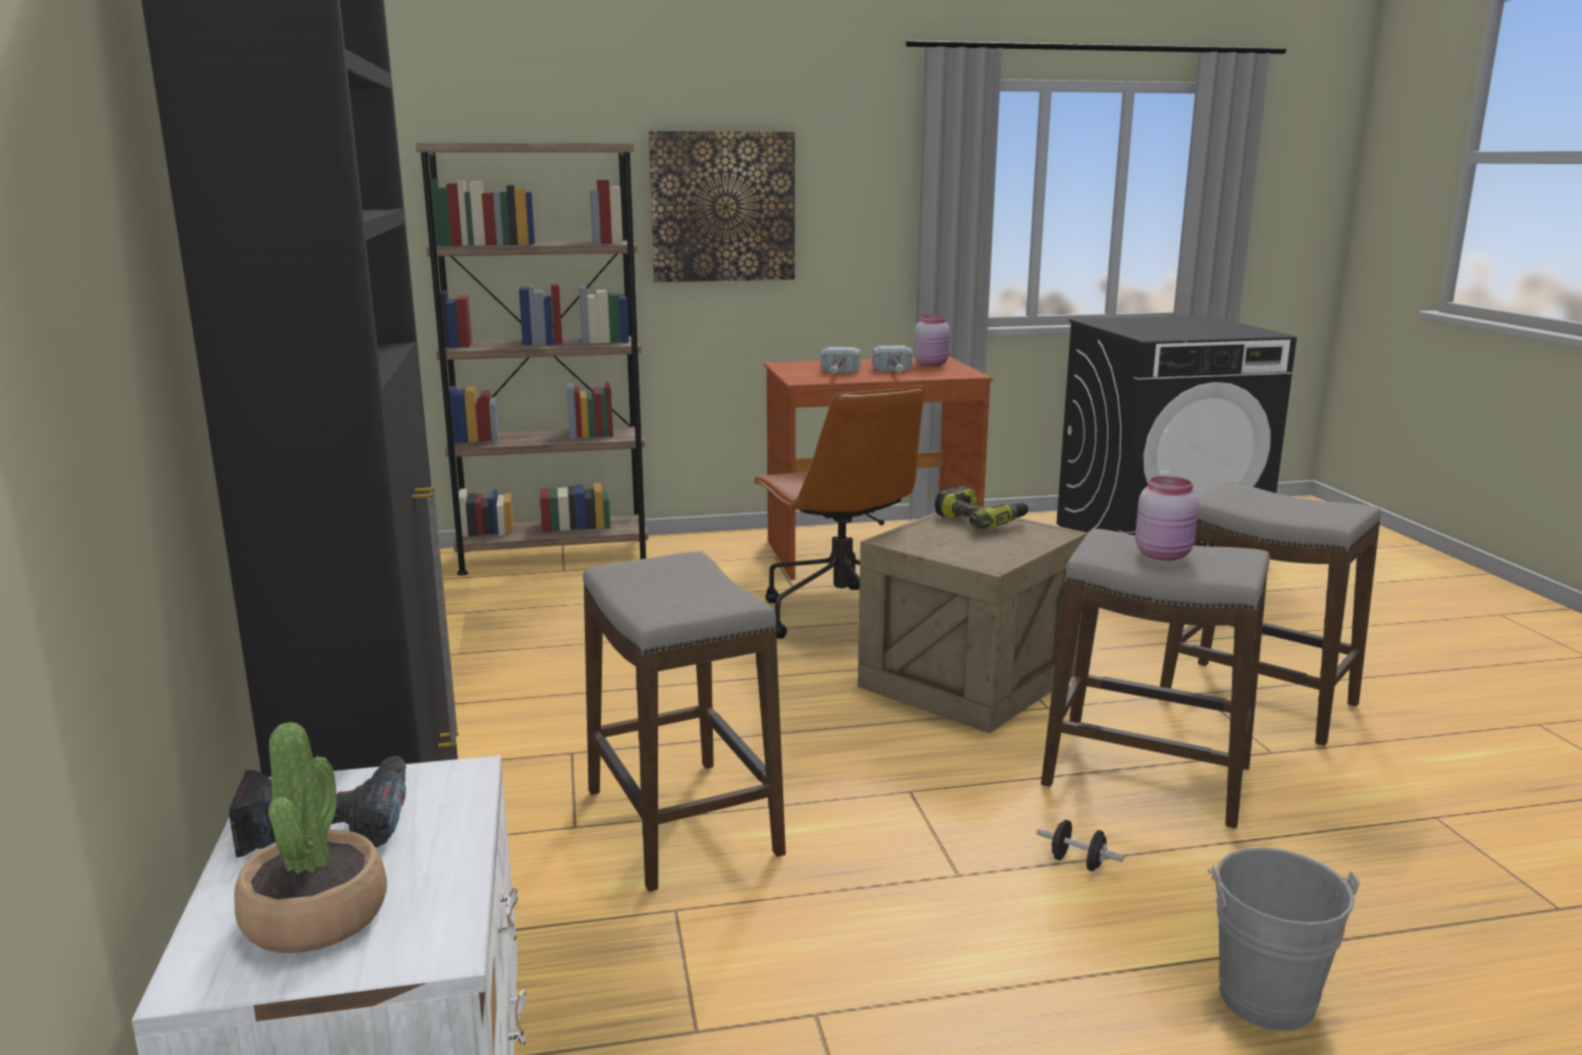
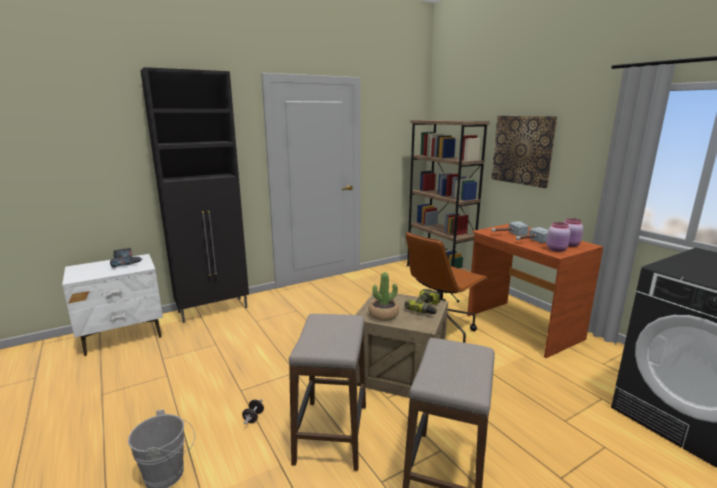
camera: 70 degrees right, 0 degrees up
potted plant [234,722,387,953] -> potted plant moved to [369,272,399,321]
stool [583,552,786,892] -> none
pink jar [1135,476,1199,560] -> pink jar moved to [546,222,571,252]

